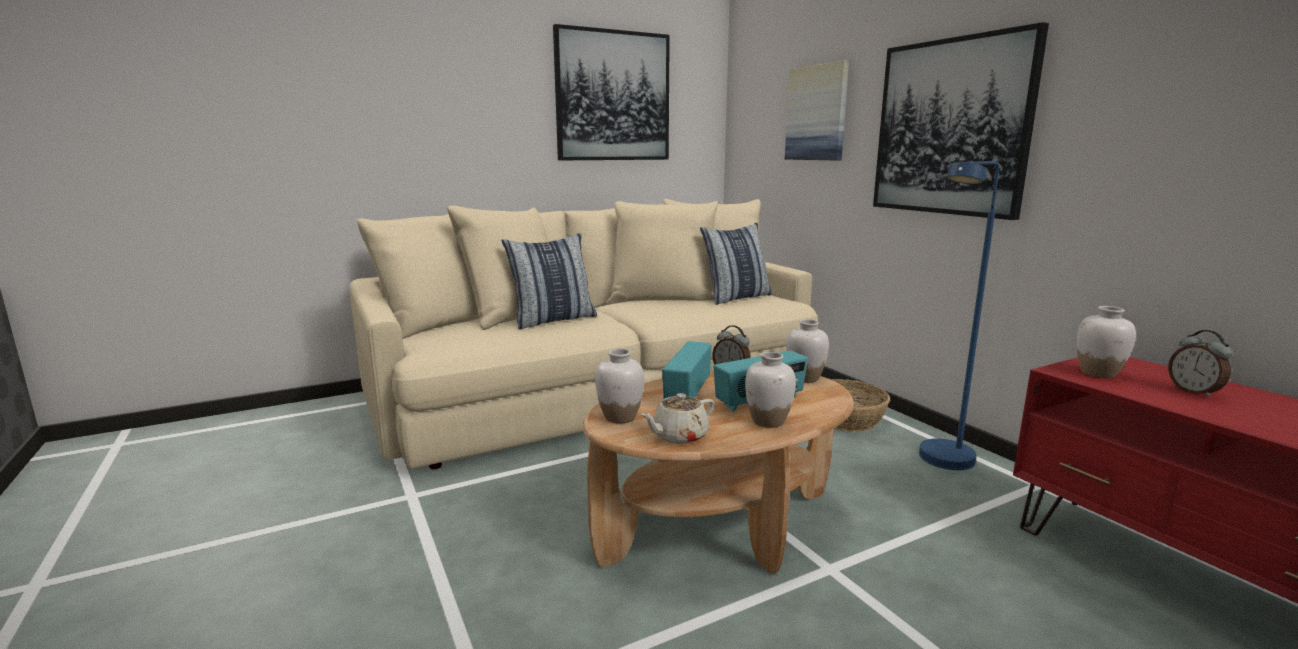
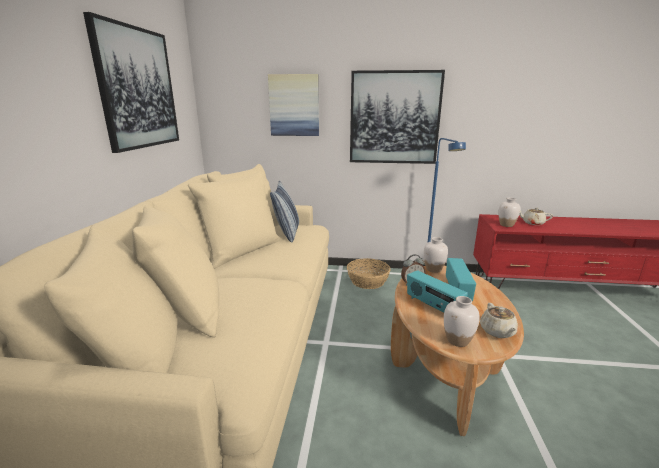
camera: 55 degrees left, 5 degrees up
pillow [502,233,597,329] -> none
white vase [745,352,796,428] -> none
alarm clock [1168,330,1233,398] -> beige teapot [519,207,553,225]

